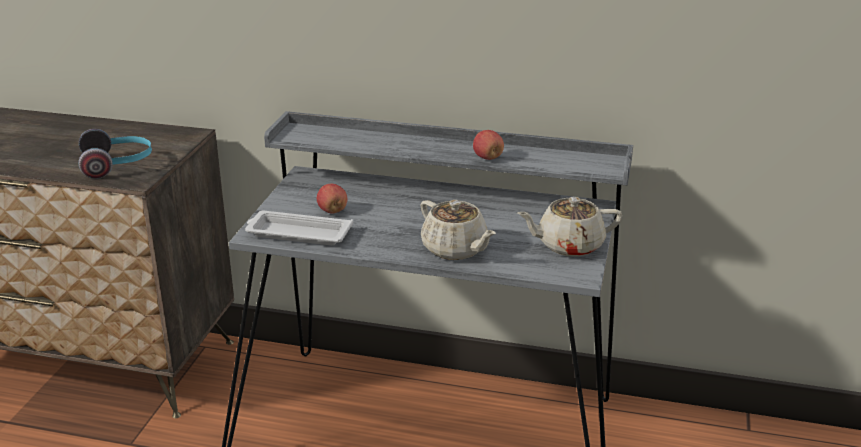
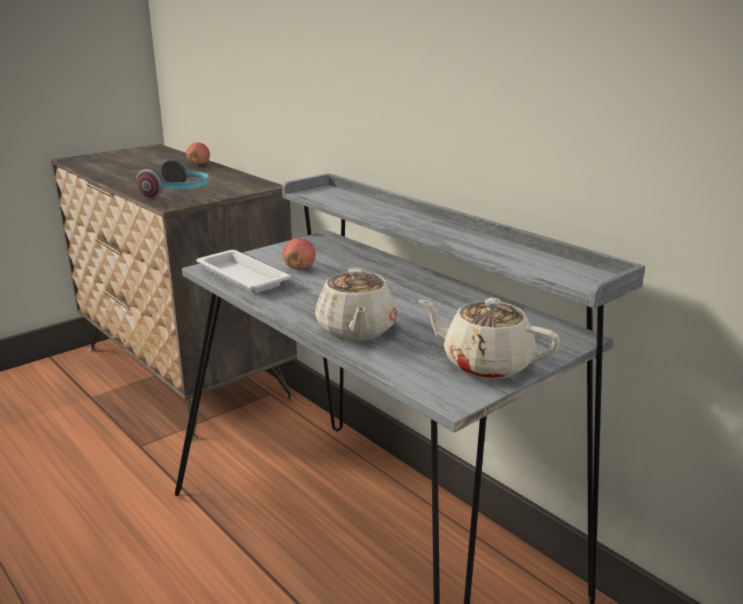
camera: 35 degrees right, 5 degrees down
apple [473,130,504,160] -> apple moved to [186,142,210,165]

